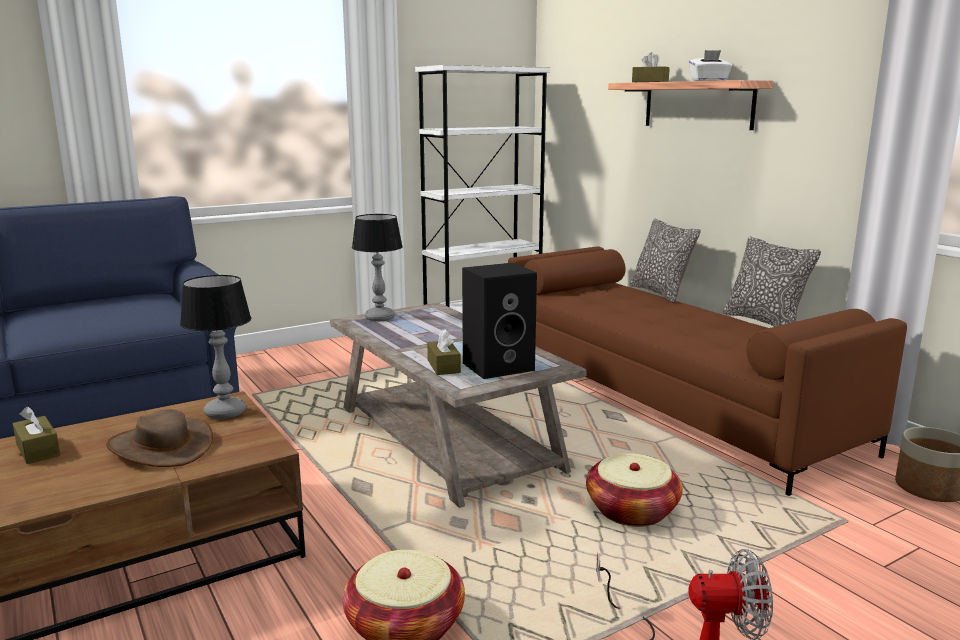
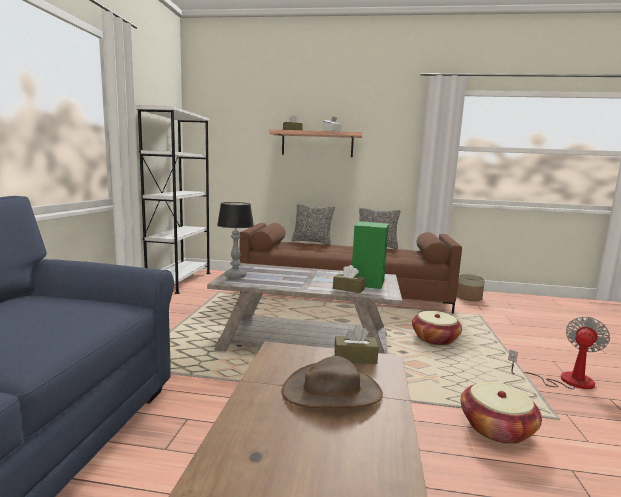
camera: 50 degrees left, 5 degrees down
brown tissue box [13,406,60,464] -> brown tissue box moved to [334,325,379,364]
table lamp [180,275,252,419] -> none
black speaker [462,263,537,379] -> green speaker [352,222,389,289]

